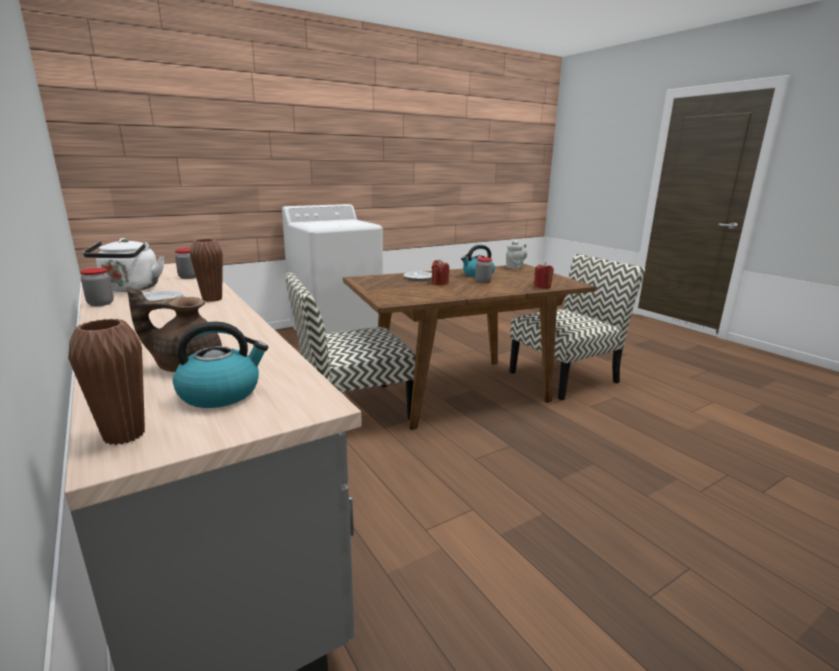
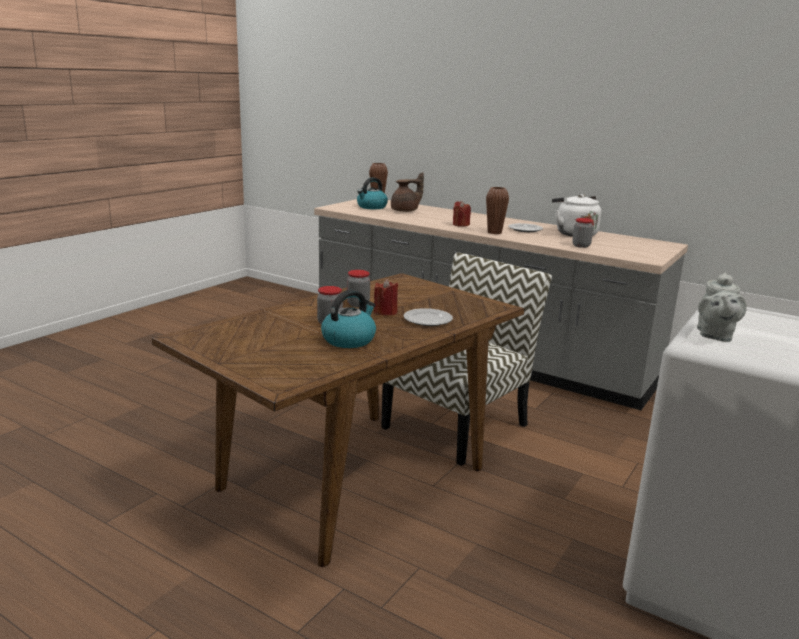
camera: 155 degrees right, 0 degrees up
jar [80,268,114,306] -> jar moved to [347,270,370,307]
grey teapot [506,240,527,269] -> grey teapot moved to [697,272,747,342]
chair [509,254,645,400] -> none
red candle [533,263,554,288] -> red candle moved to [453,201,471,227]

